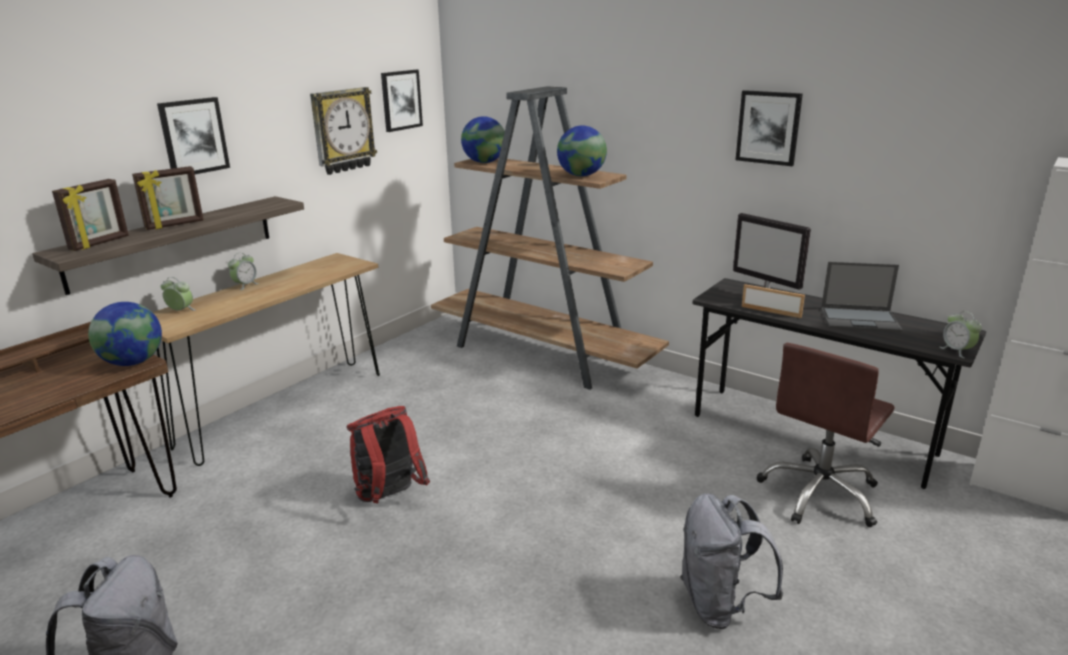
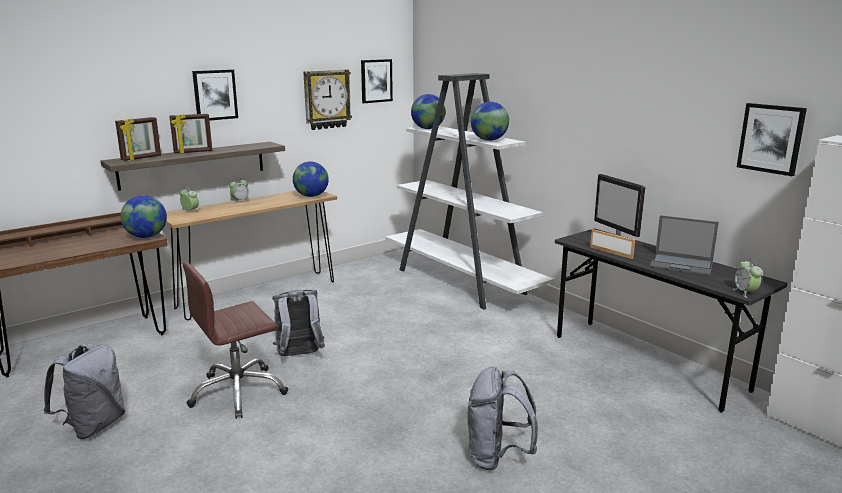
camera: 15 degrees right, 5 degrees down
red backpack [347,406,430,503] -> grey backpack [272,289,325,356]
brown bookcase [431,86,669,390] -> white bookcase [386,73,554,310]
picture [736,90,803,166] -> picture moved to [737,103,807,176]
brown office chair [757,343,895,527] -> brown office chair moved to [182,262,288,419]
none -> globe [293,161,329,197]

